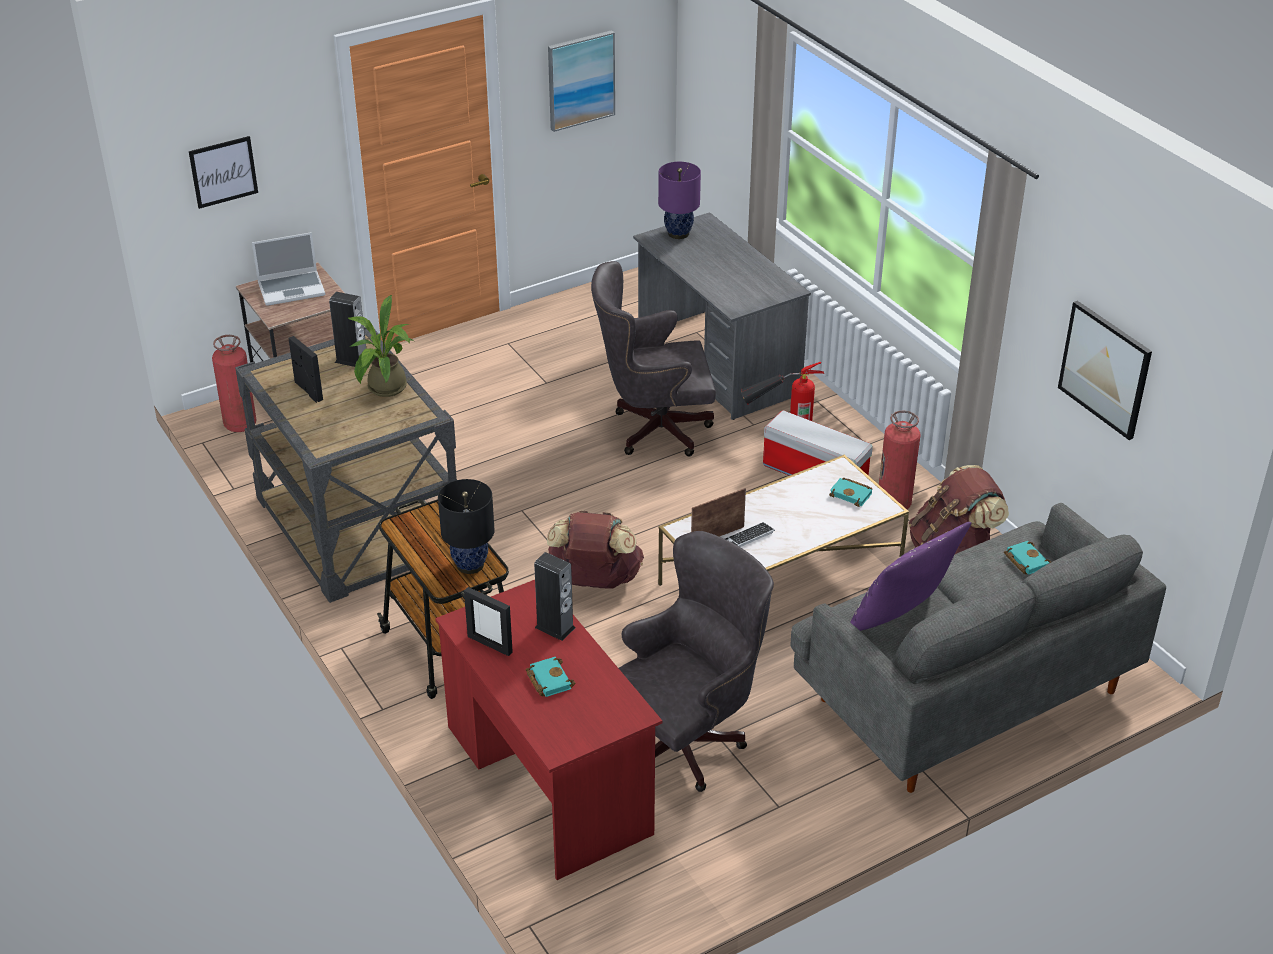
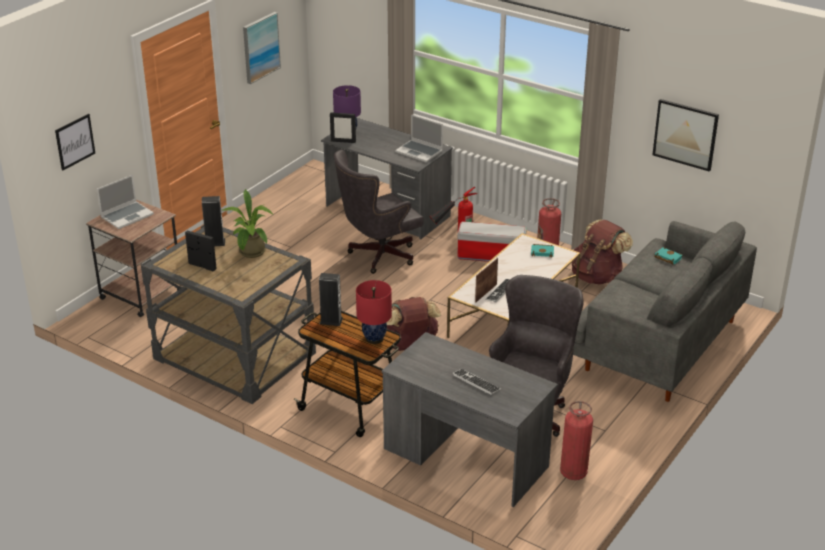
camera: 25 degrees left, 5 degrees down
fire extinguisher [212,335,257,432] -> fire extinguisher moved to [560,401,593,480]
red desk [435,580,662,880] -> grey desk [382,332,558,507]
black table lamp [438,479,495,574] -> red table lamp [356,280,392,344]
picture frame [464,587,513,656] -> picture frame moved to [330,112,356,143]
turquoise book [526,657,575,697] -> keyboard [452,369,501,395]
speaker [534,552,576,641] -> speaker moved to [319,273,343,326]
purple pillow [850,522,971,631] -> none
none -> laptop [395,114,443,162]

